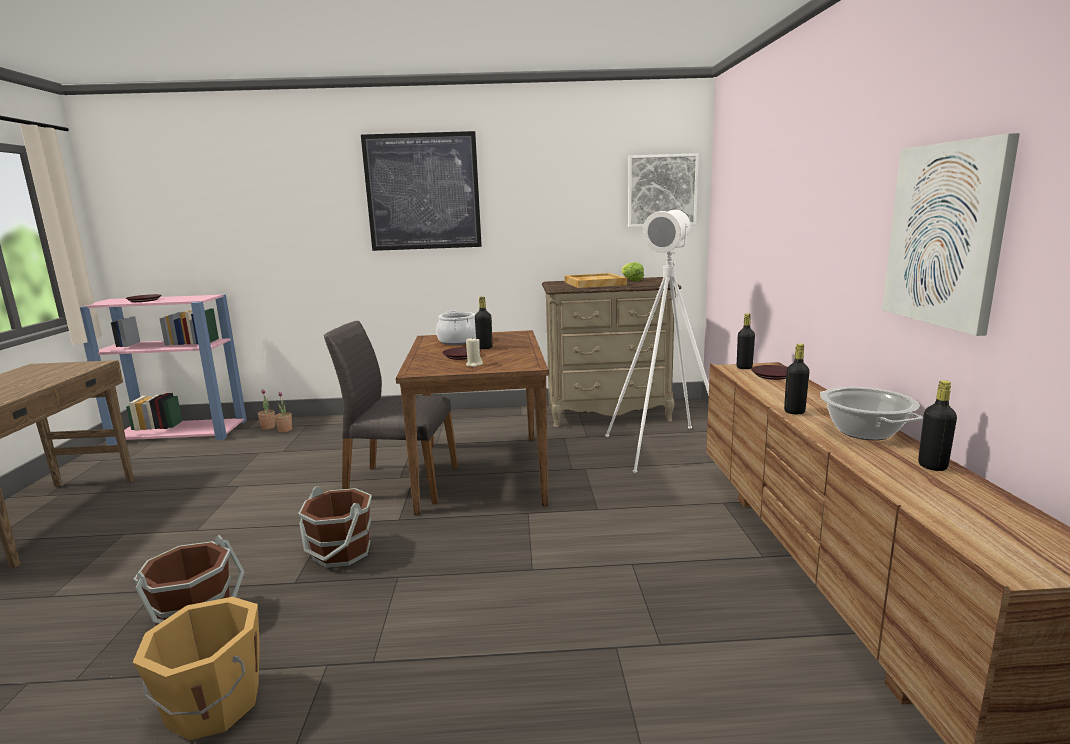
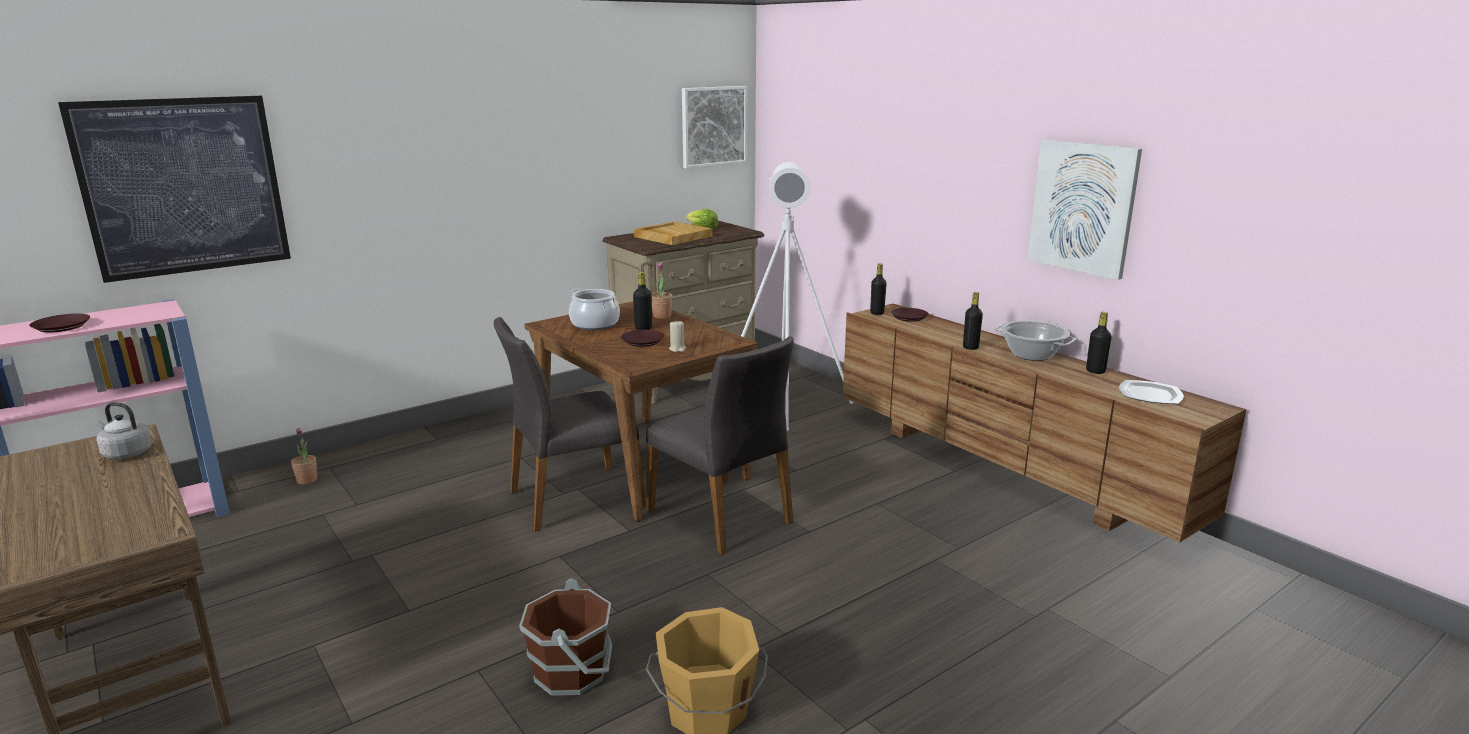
camera: 35 degrees left, 5 degrees up
potted plant [258,389,275,429] -> potted plant moved to [652,262,673,319]
brown bucket [298,486,372,568] -> none
picture [361,131,482,251] -> picture moved to [58,96,291,283]
none -> grey kettle [96,402,152,459]
none -> grey chair [646,336,794,555]
none -> plate [1119,380,1184,404]

